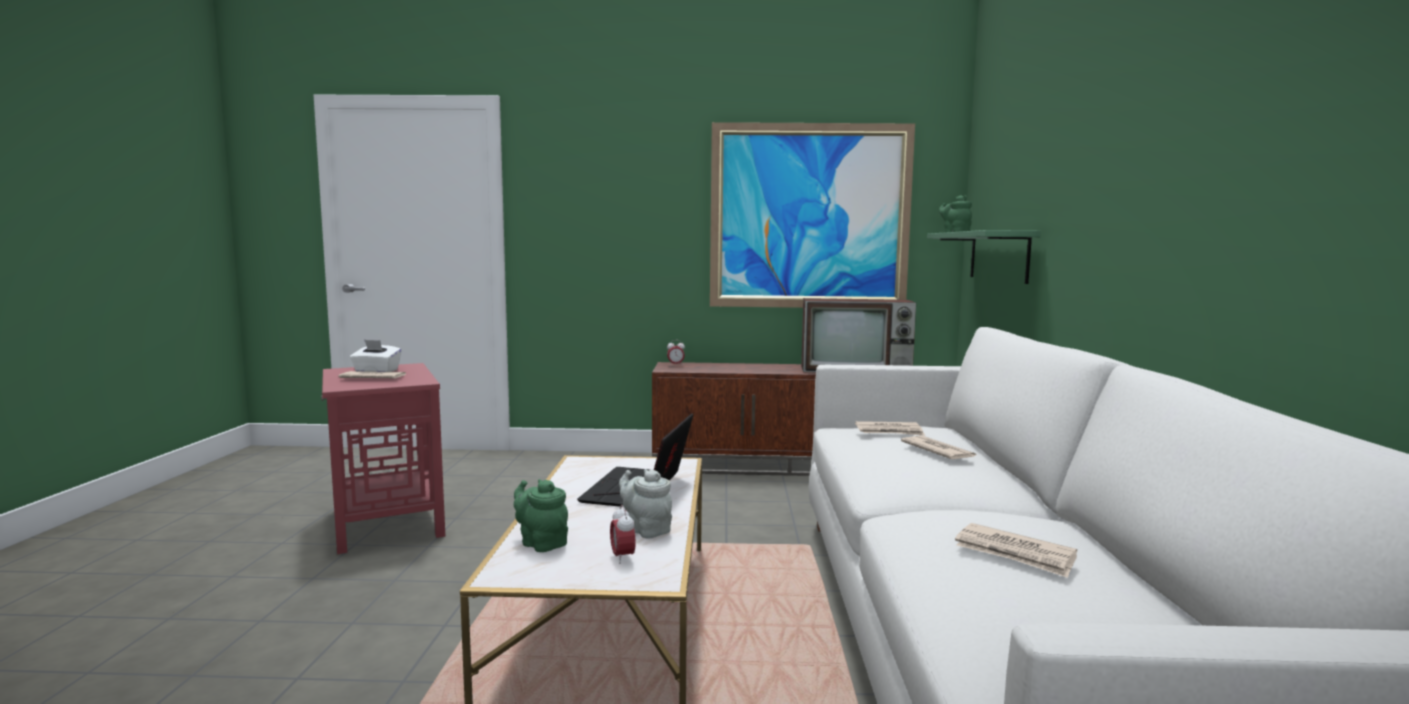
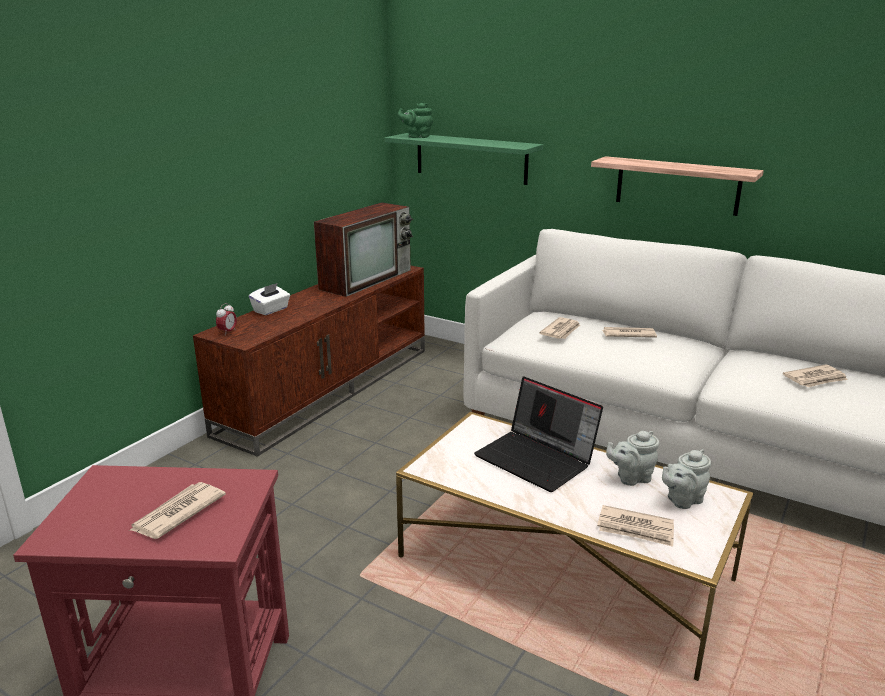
camera: 60 degrees left, 15 degrees up
white tissue box [350,340,401,372] -> white tissue box moved to [249,283,290,315]
green teapot [514,479,568,552] -> newspaper [597,505,674,547]
alarm clock [610,505,636,564] -> grey teapot [662,449,711,509]
picture [710,122,915,308] -> none
none -> shelf [591,156,764,216]

